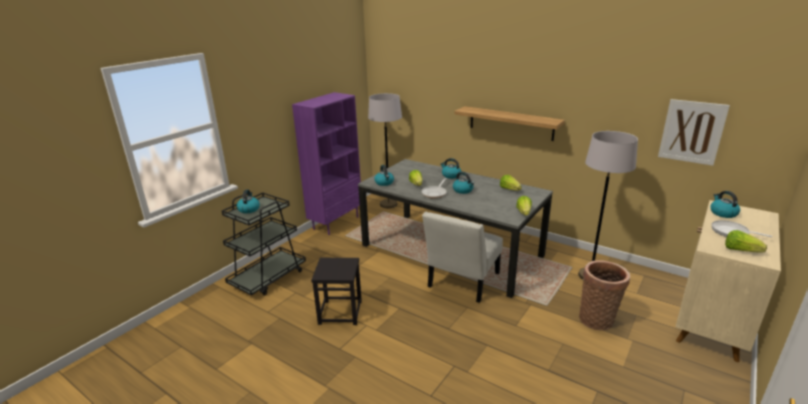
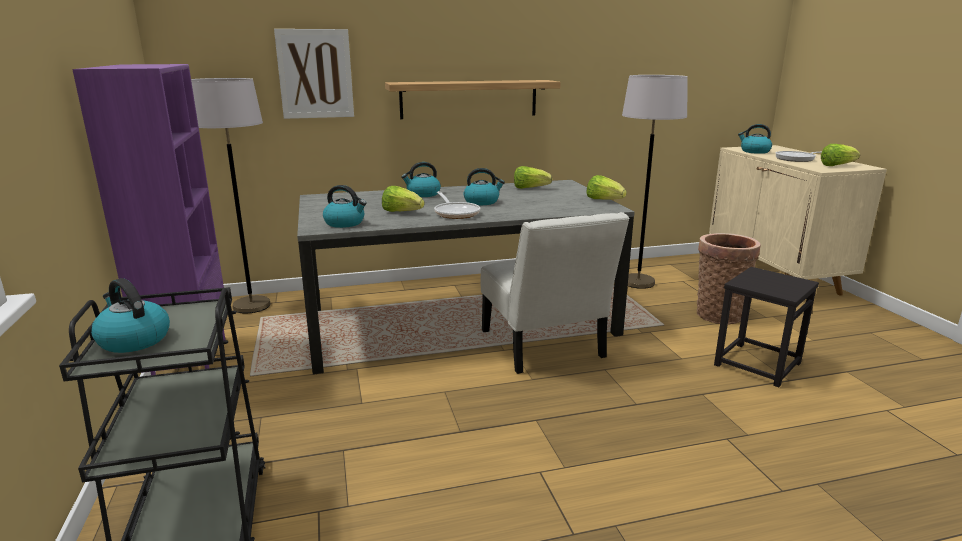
camera: 50 degrees left, 5 degrees down
black stool [311,258,362,325] -> black stool moved to [714,267,819,387]
picture [658,99,730,166] -> picture moved to [274,29,354,119]

